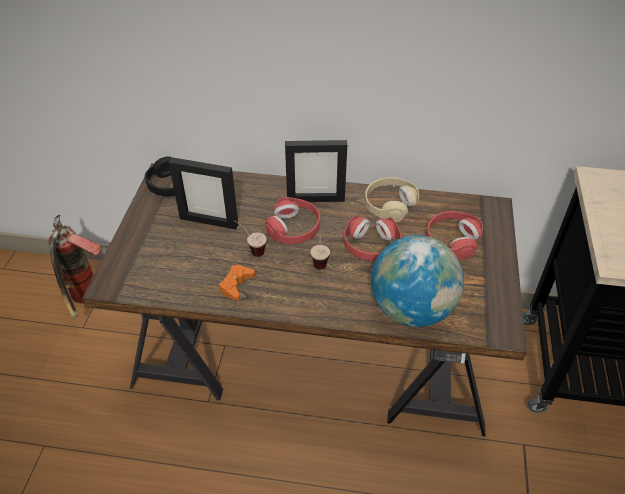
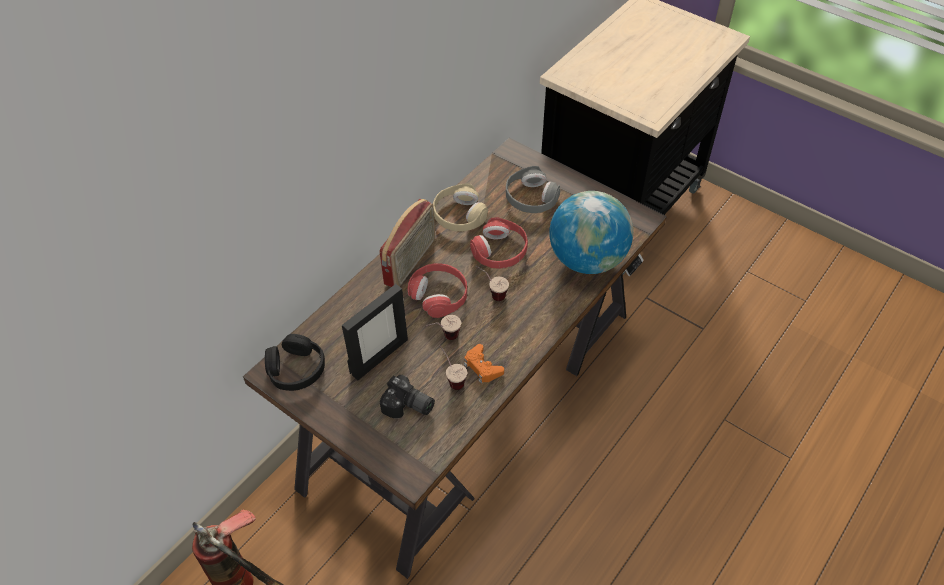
camera: 60 degrees left, 5 degrees up
picture frame [285,140,347,202] -> radio [379,199,435,287]
red headphones [426,211,483,260] -> grey headphones [506,166,560,213]
none -> camera [380,375,435,419]
none -> cup [440,346,467,390]

